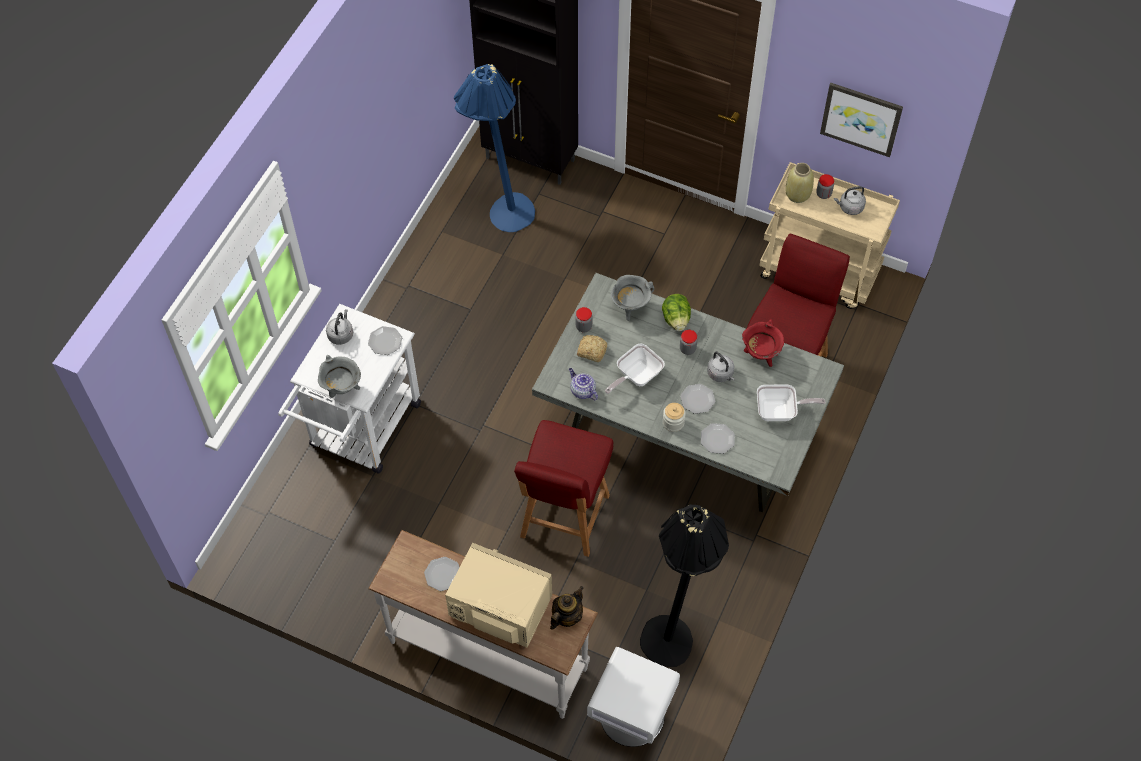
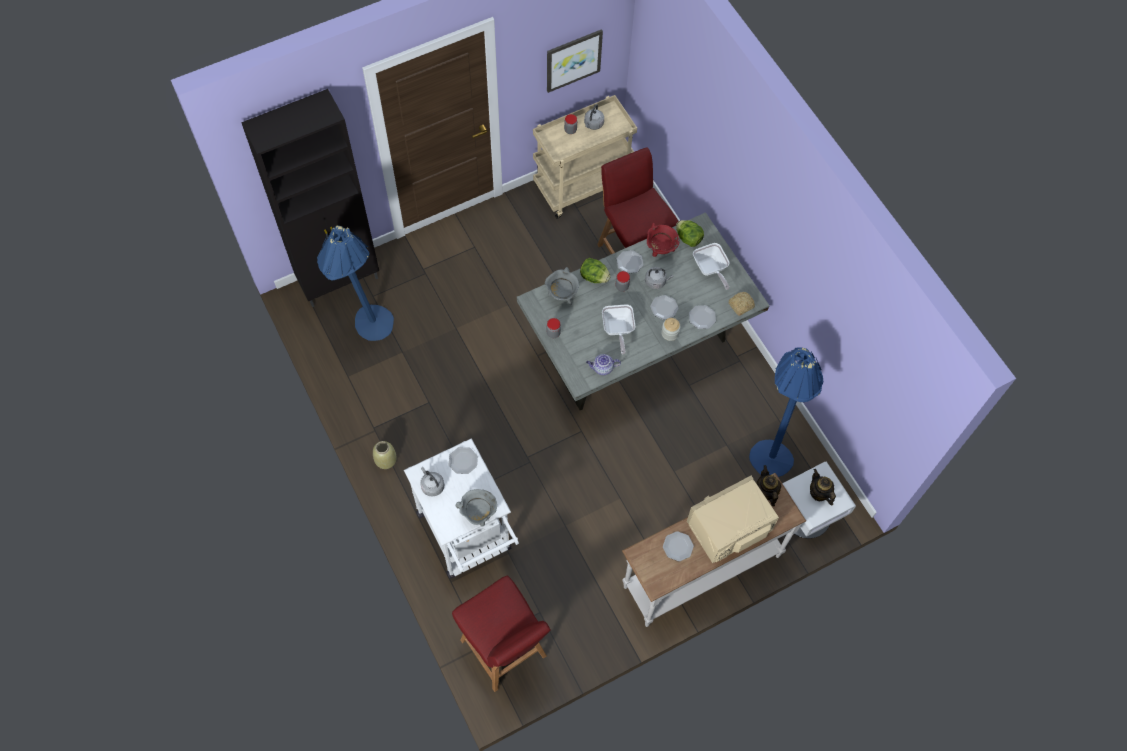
camera: 55 degrees left, 5 degrees up
red chair [514,420,613,557] -> red chair moved to [452,576,551,692]
bread [577,335,607,362] -> bread moved to [728,292,755,316]
black floor lamp [640,505,729,667] -> blue floor lamp [749,347,823,477]
frying pan [757,385,826,421] -> frying pan turned 120 degrees clockwise [693,243,729,290]
beige vase [785,163,814,203] -> beige vase moved to [373,441,397,469]
none -> plate [616,250,644,274]
none -> lettuce [676,220,704,247]
none -> teapot [810,469,836,505]

